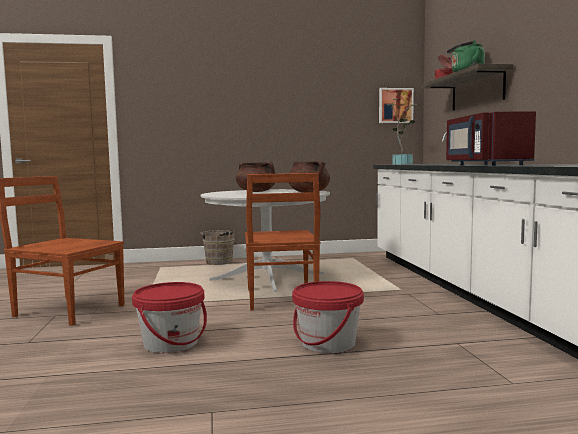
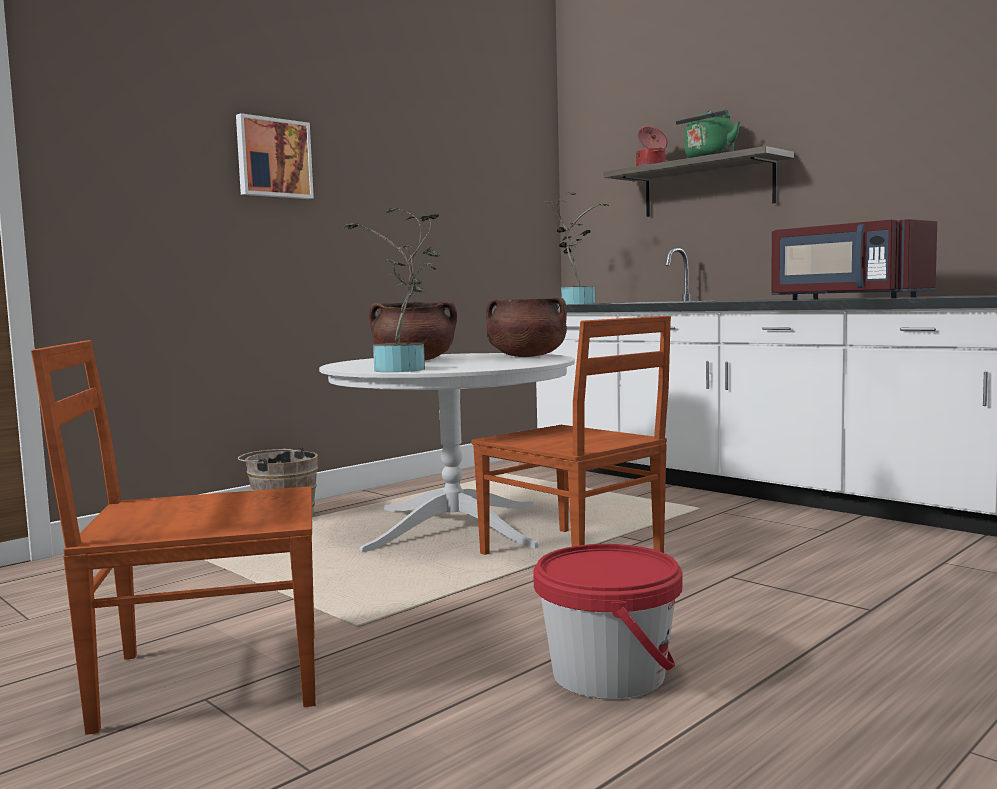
camera: 35 degrees left, 0 degrees up
red bucket [292,281,364,353] -> none
picture [379,88,414,123] -> picture moved to [236,113,314,199]
none -> potted plant [344,207,440,372]

